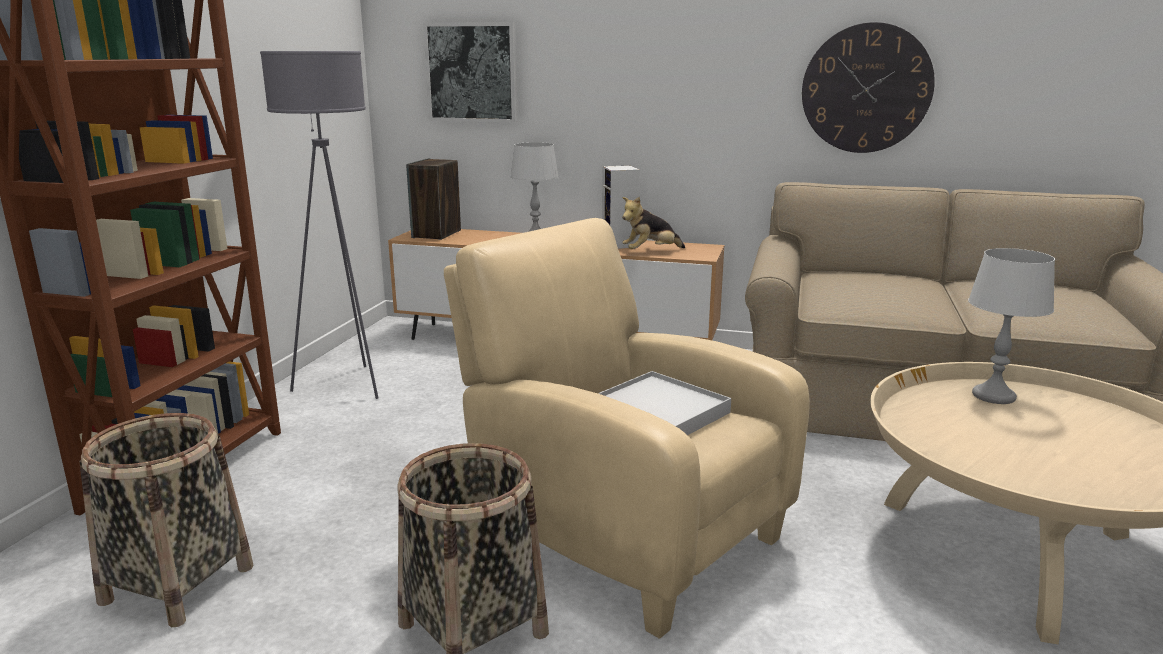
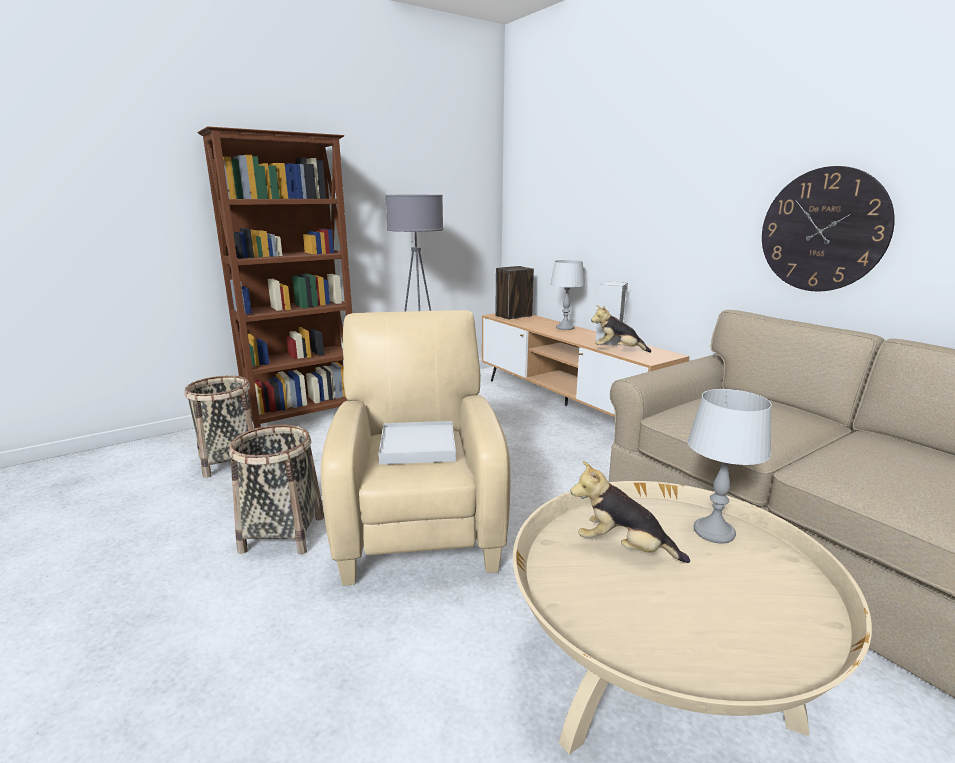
camera: 40 degrees right, 0 degrees up
picture [423,22,518,123] -> none
none -> plush toy [570,461,690,563]

